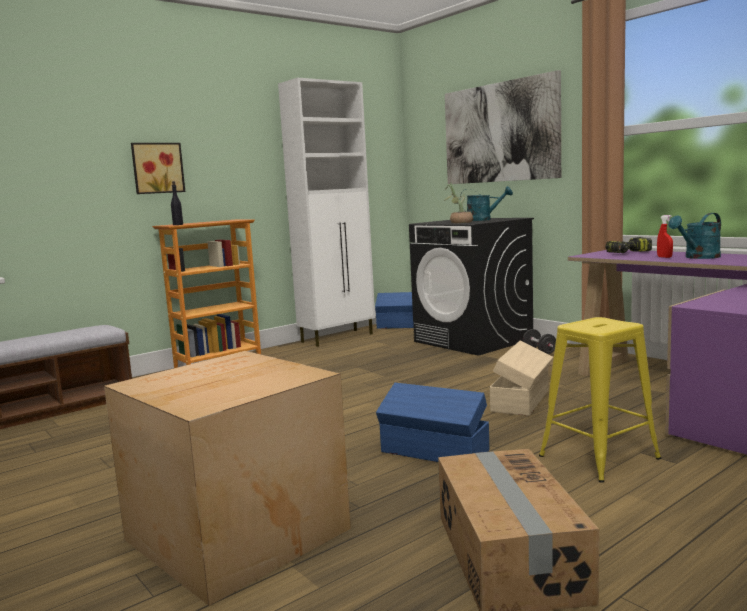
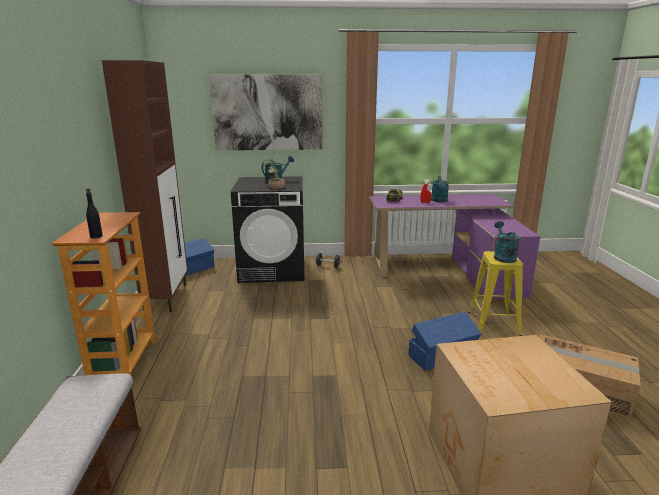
camera: 55 degrees left, 10 degrees up
picture [131,143,185,194] -> none
white cabinet [278,78,375,347] -> brown cabinet [102,60,188,312]
beige storage box [490,341,553,416] -> none
none -> turquoise watering can [494,221,520,263]

